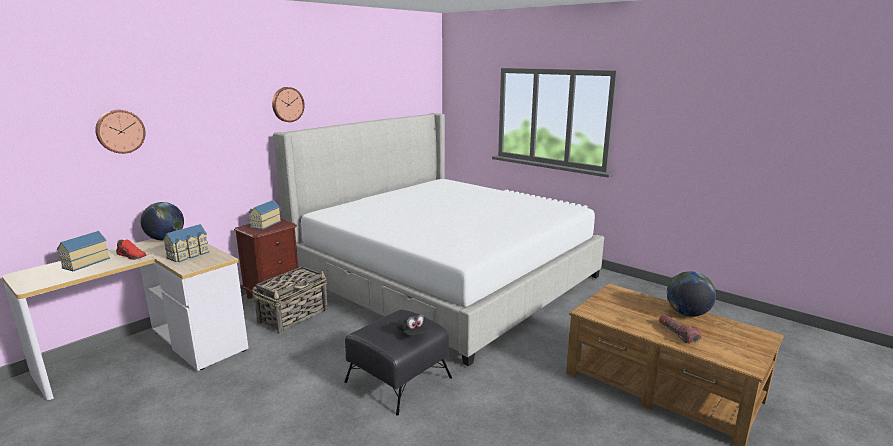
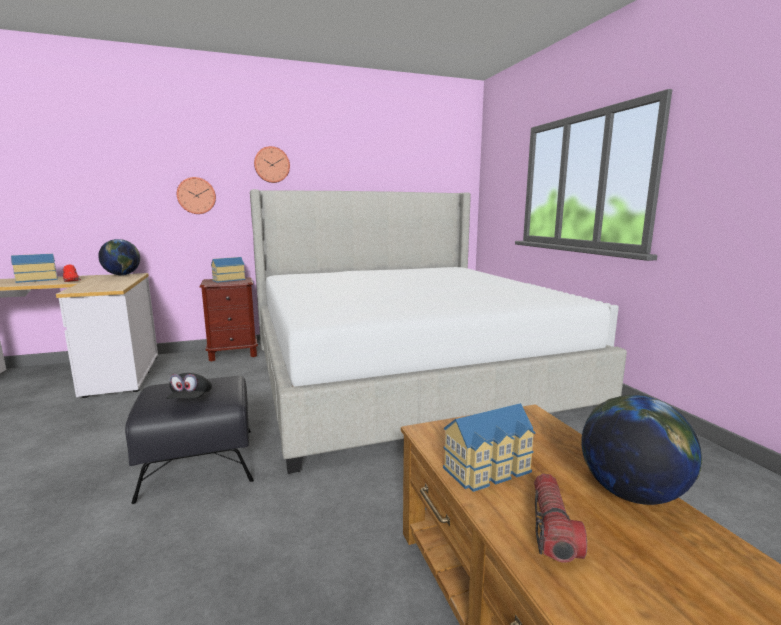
camera: 30 degrees right, 5 degrees down
wall clock [95,110,146,154] -> wall clock moved to [177,177,216,214]
toy house [163,224,209,262] -> toy house moved to [443,403,535,492]
basket [252,266,328,334] -> none

